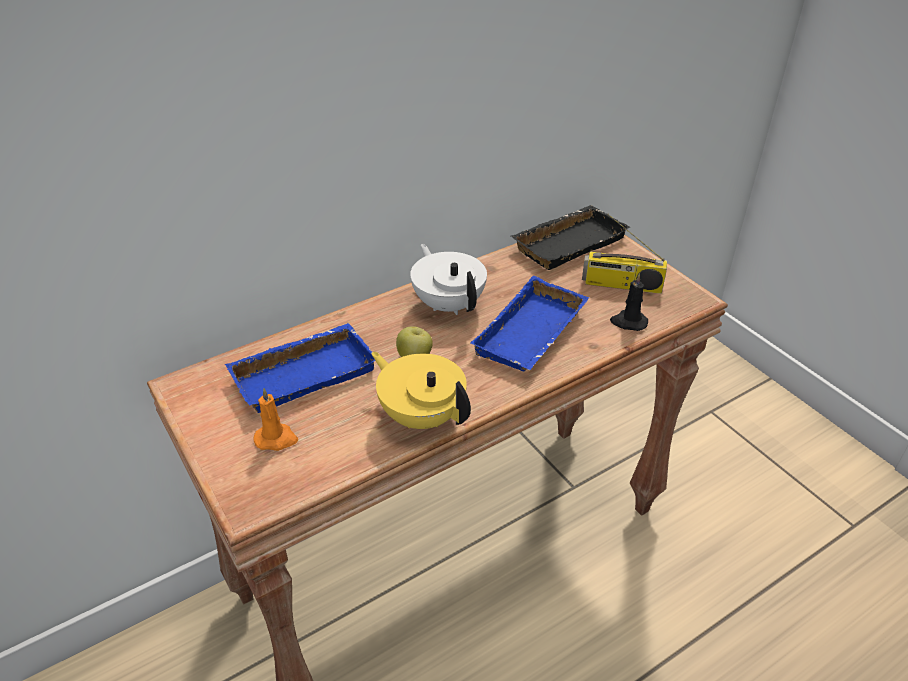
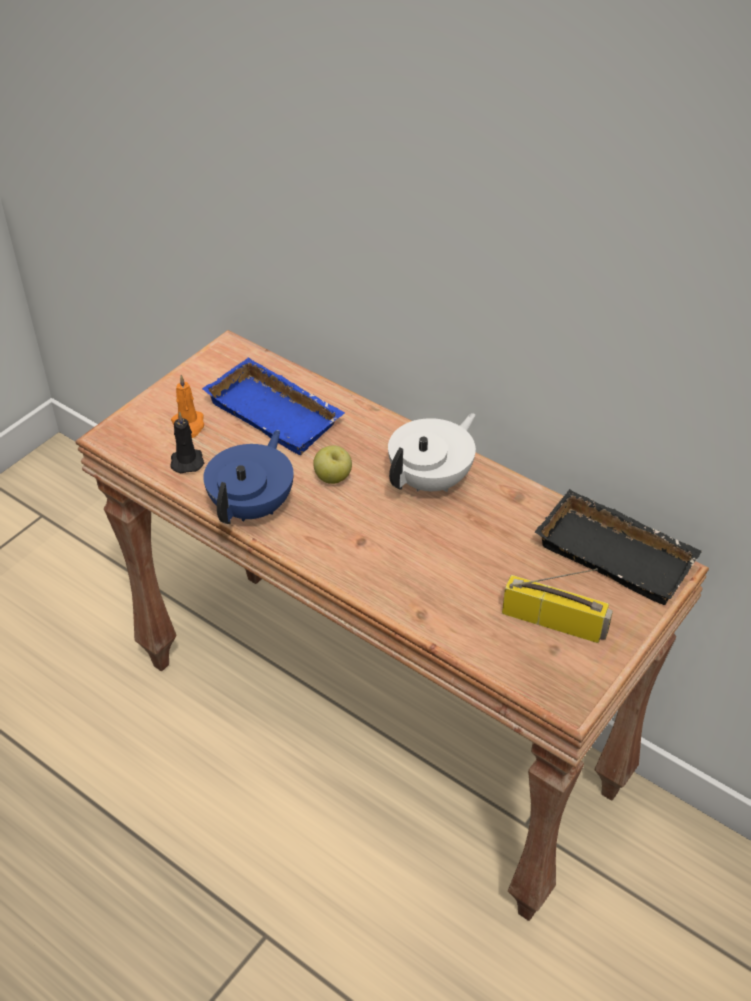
camera: 70 degrees right, 5 degrees up
yellow teapot [371,352,471,429] -> blue teapot [203,430,293,524]
blue tray [470,276,589,371] -> none
radio [582,214,667,294] -> radio turned 120 degrees clockwise [502,568,613,643]
black candle [610,273,648,331] -> black candle moved to [170,412,204,473]

